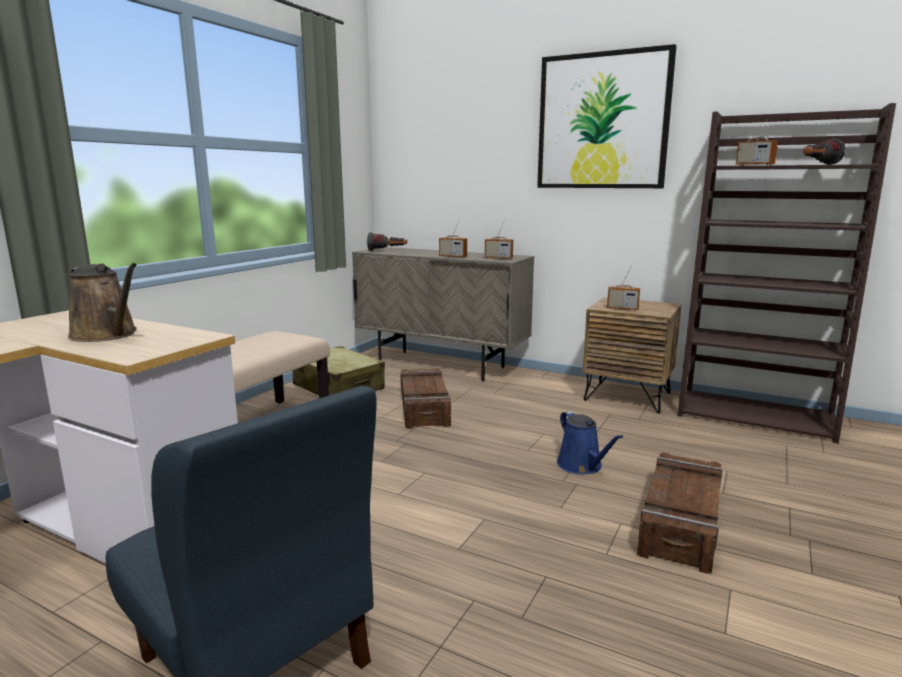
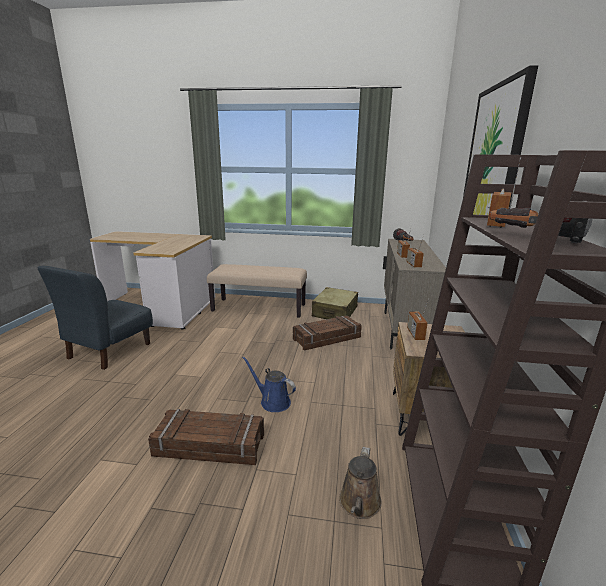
camera: 70 degrees right, 5 degrees up
brown watering can [68,263,137,342] -> brown watering can moved to [339,447,382,519]
blue watering can [557,411,623,474] -> blue watering can turned 75 degrees clockwise [242,356,296,412]

